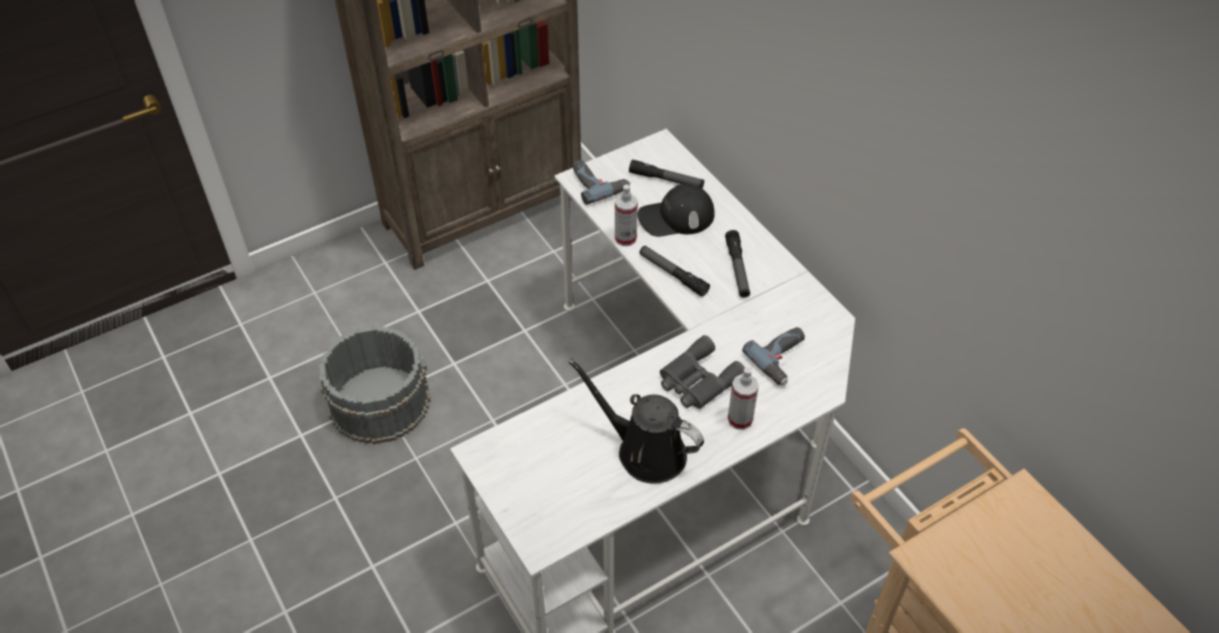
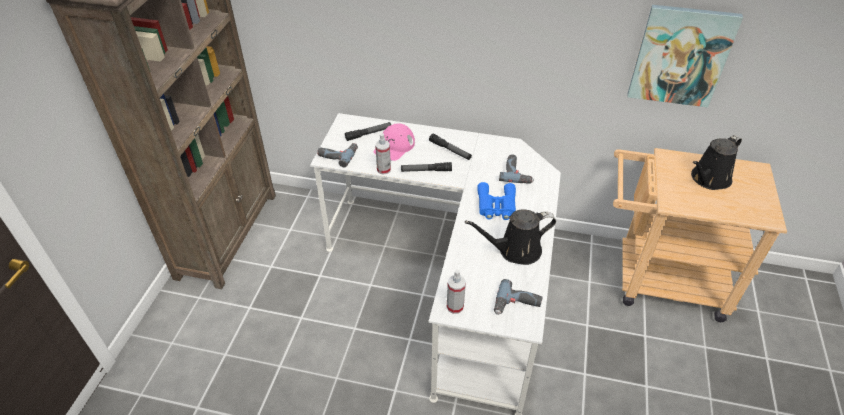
camera: 45 degrees left, 5 degrees down
grey bucket [319,326,431,444] -> none
black cap [637,184,715,237] -> pink cap [374,124,415,161]
grey binoculars [660,335,745,409] -> blue binoculars [477,182,516,220]
spray bottle [728,367,759,430] -> spray bottle moved to [447,270,466,314]
none -> power drill [494,279,543,315]
none -> picture [628,5,743,107]
none -> black watering can [691,135,742,190]

